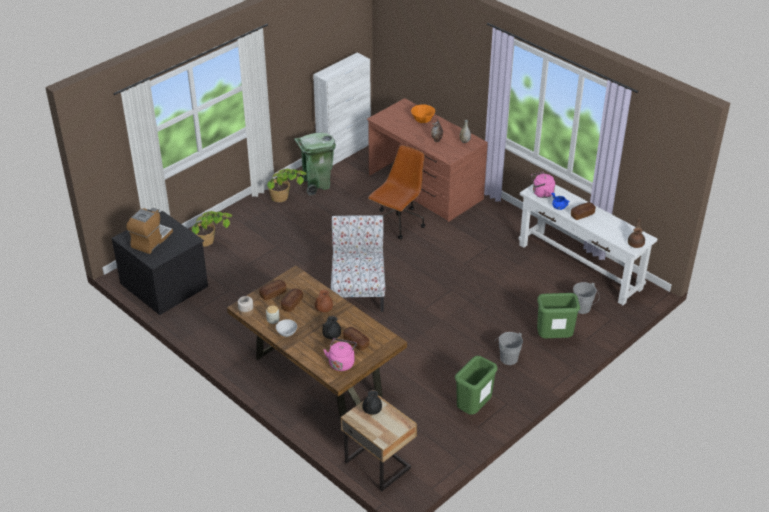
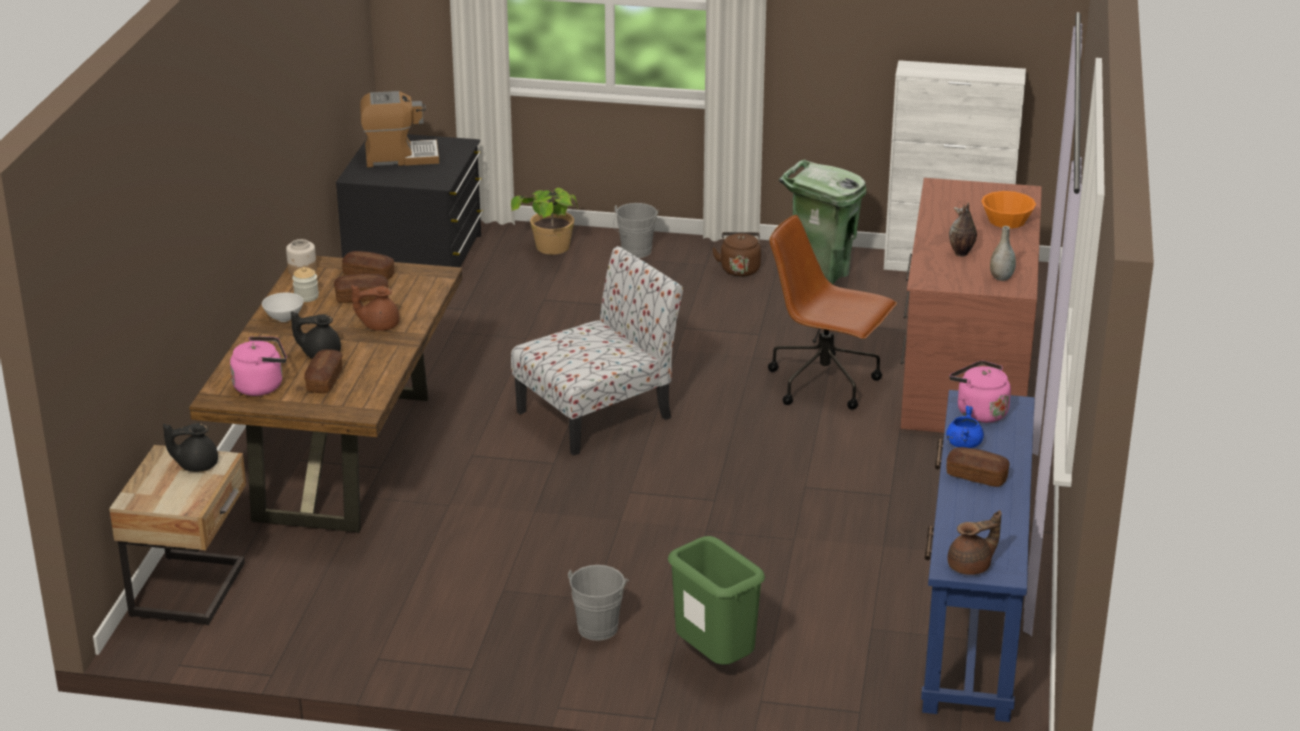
camera: 55 degrees right, 10 degrees down
potted plant [267,168,306,202] -> brown kettle [712,232,761,277]
brown office chair [368,145,425,239] -> brown office chair turned 150 degrees counterclockwise [768,215,897,410]
green trash can [455,356,498,415] -> none
white console table [518,184,657,305] -> blue console table [921,390,1035,722]
grey bucket [573,282,600,314] -> grey bucket moved to [613,203,659,258]

